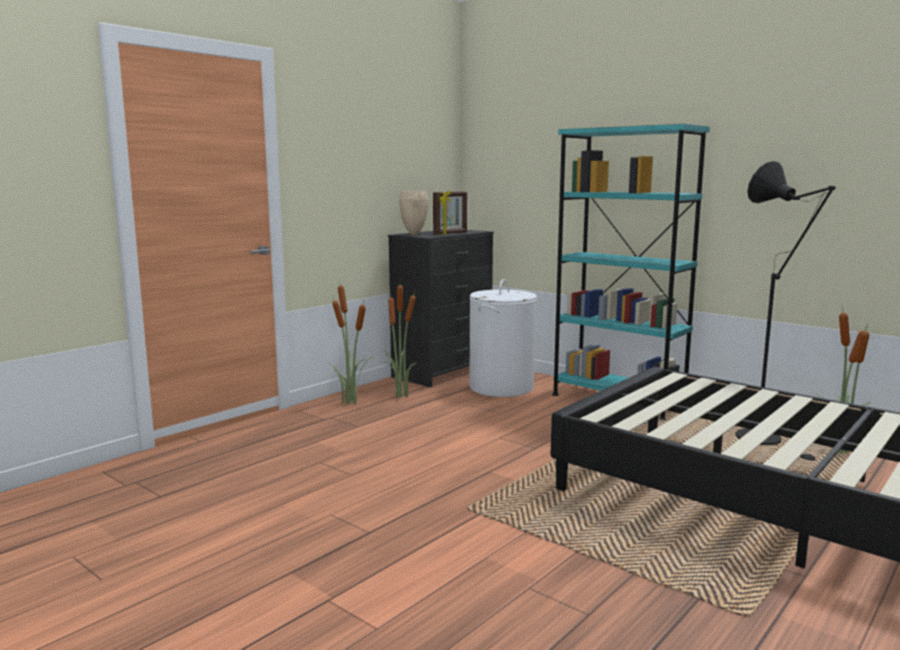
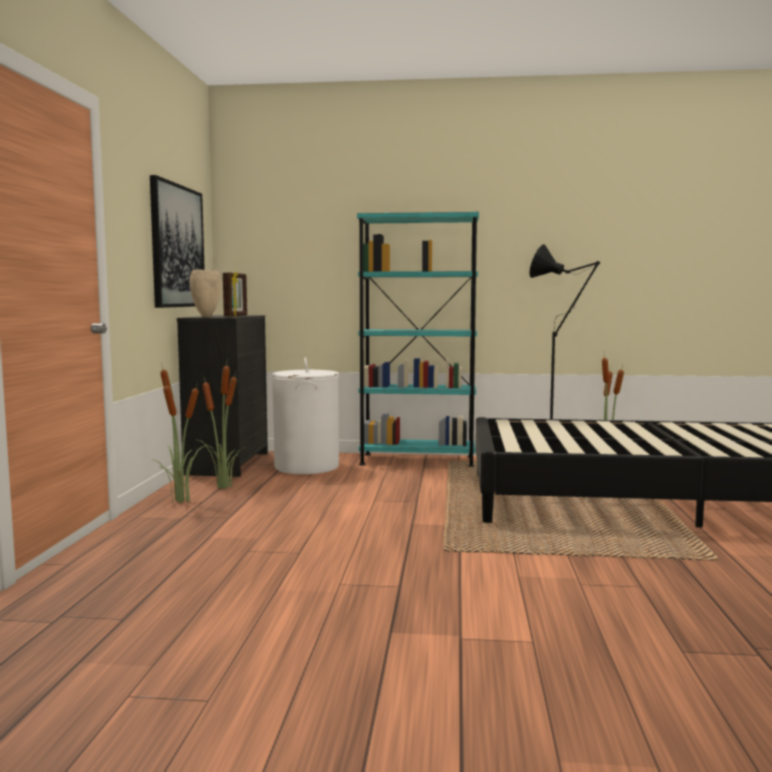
camera: 35 degrees left, 5 degrees down
none -> picture [150,175,205,308]

